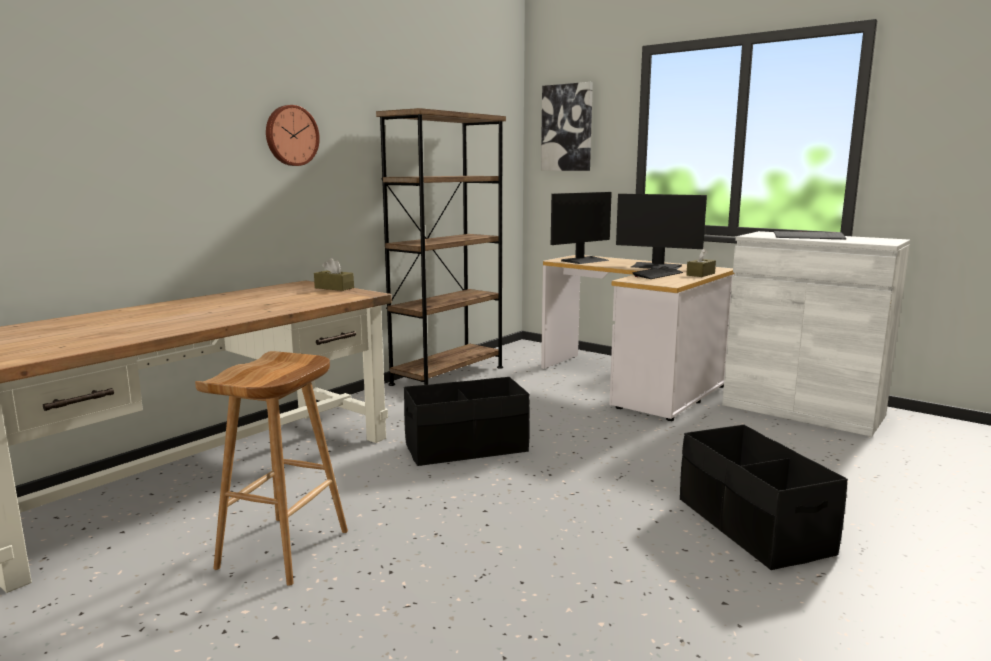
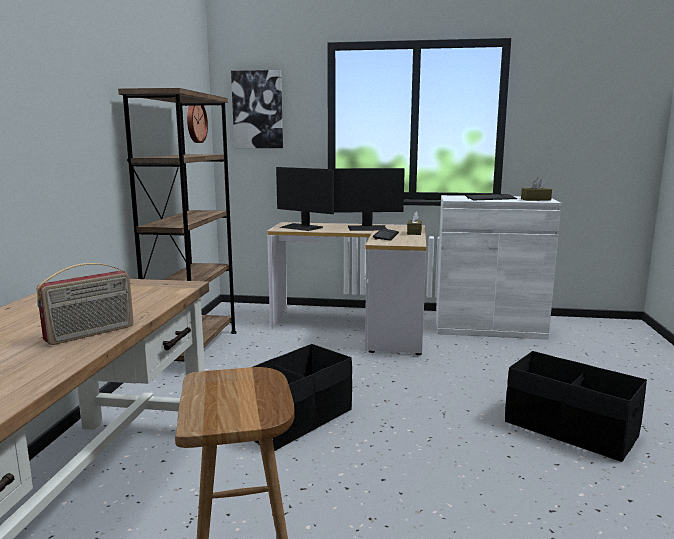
camera: 30 degrees left, 0 degrees up
wall clock [266,105,320,166] -> wall clock moved to [187,105,208,143]
brown tissue box [314,258,354,291] -> brown tissue box moved to [521,178,552,201]
monitor [551,192,612,264] -> monitor turned 105 degrees clockwise [276,167,334,231]
none -> radio [36,263,134,345]

